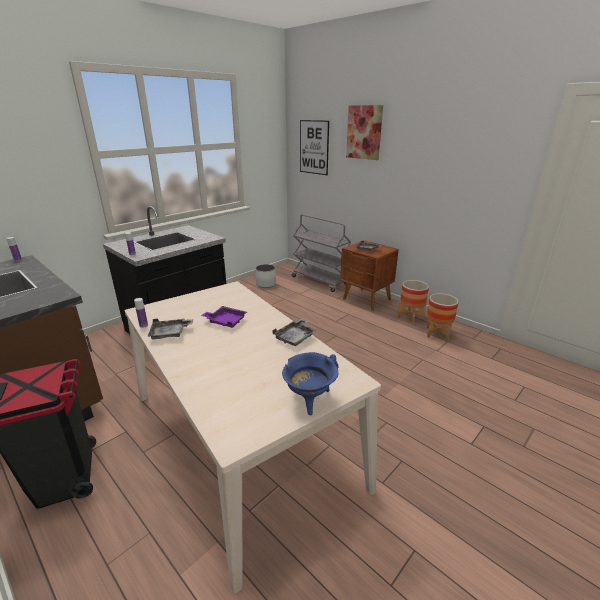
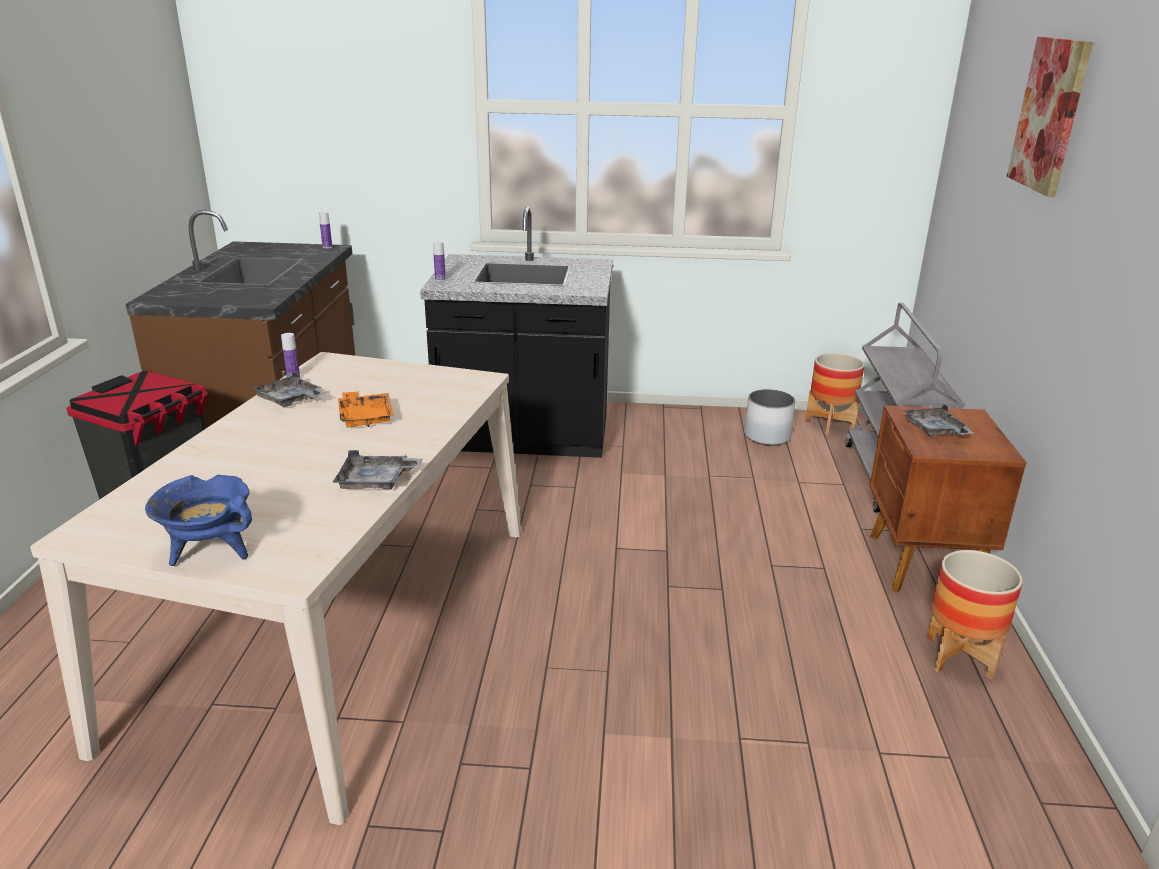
camera: 50 degrees right, 0 degrees up
purple tray [201,306,247,328] -> orange tray [338,391,393,428]
picture [300,120,329,175] -> none
planter [427,293,459,340] -> planter moved to [805,353,864,435]

